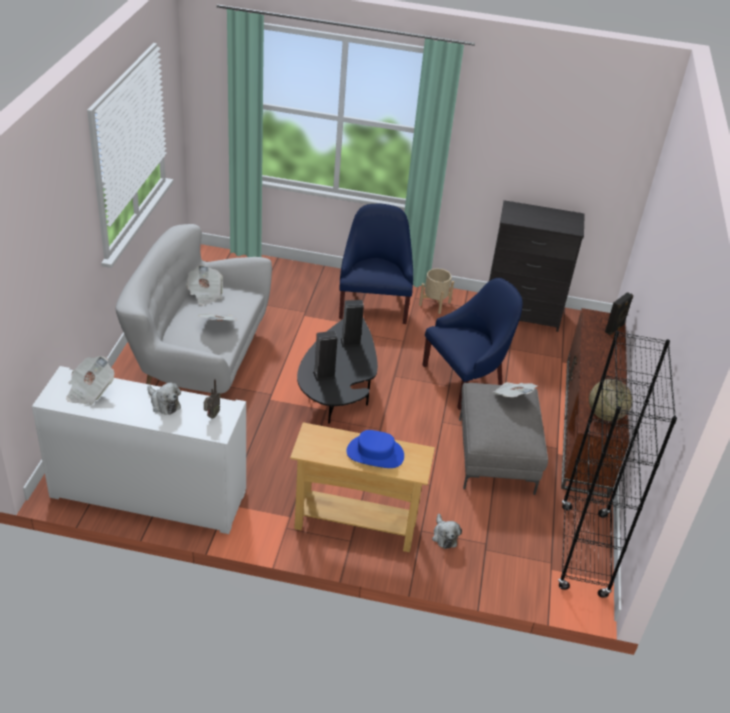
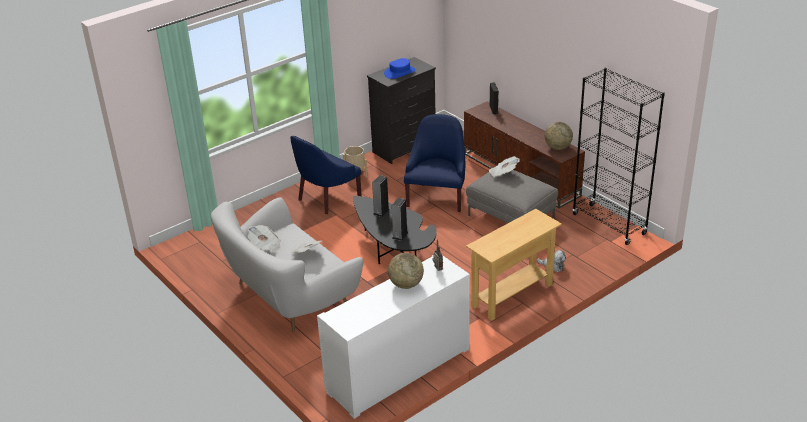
camera: 45 degrees left, 5 degrees down
newspaper [66,356,114,405] -> none
plush toy [147,383,181,415] -> globe [388,253,424,289]
blue armchair [339,204,413,324] -> blue armchair turned 90 degrees counterclockwise [290,136,362,214]
blue hat [346,430,404,468] -> blue hat moved to [384,58,416,79]

